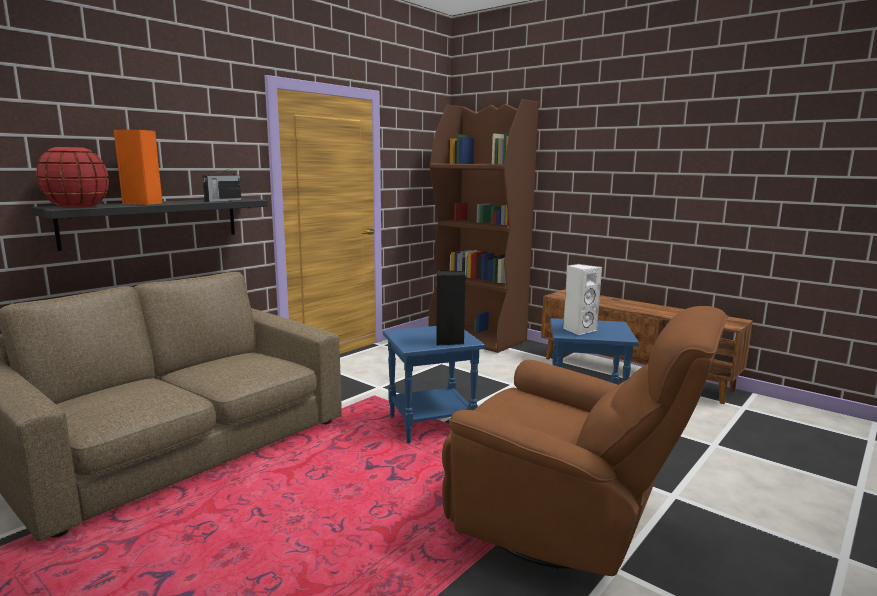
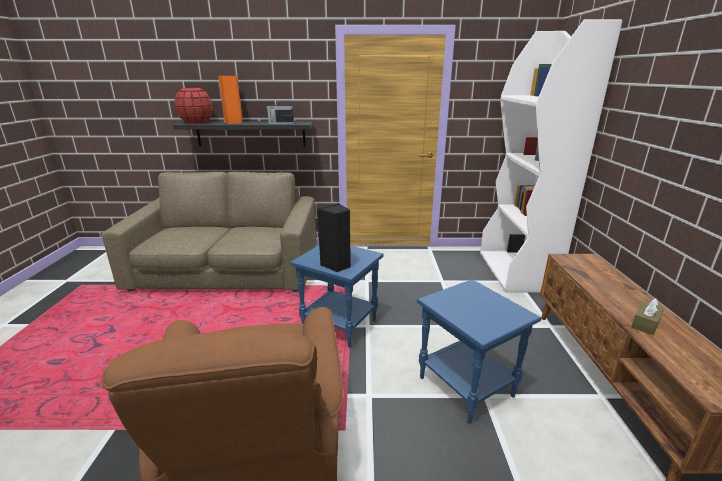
camera: 50 degrees right, 10 degrees up
brown bookcase [429,99,539,353] -> white bookcase [480,19,622,292]
white speaker [563,264,602,335] -> none
none -> brown tissue box [631,298,664,335]

